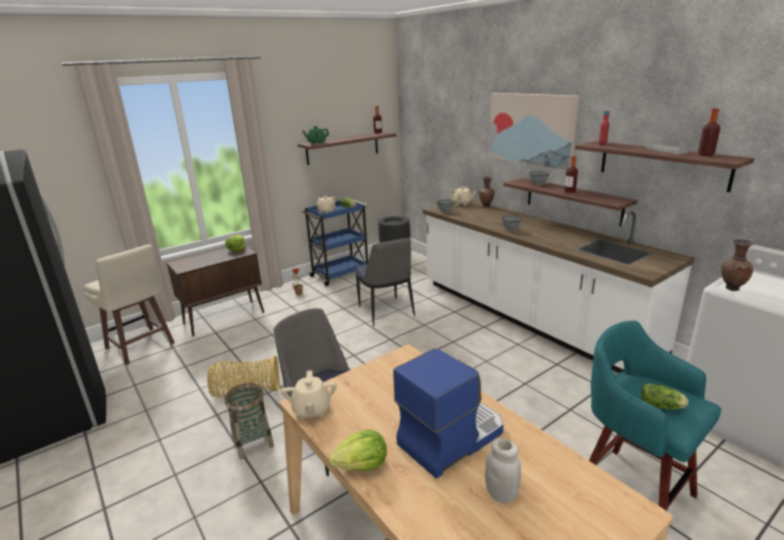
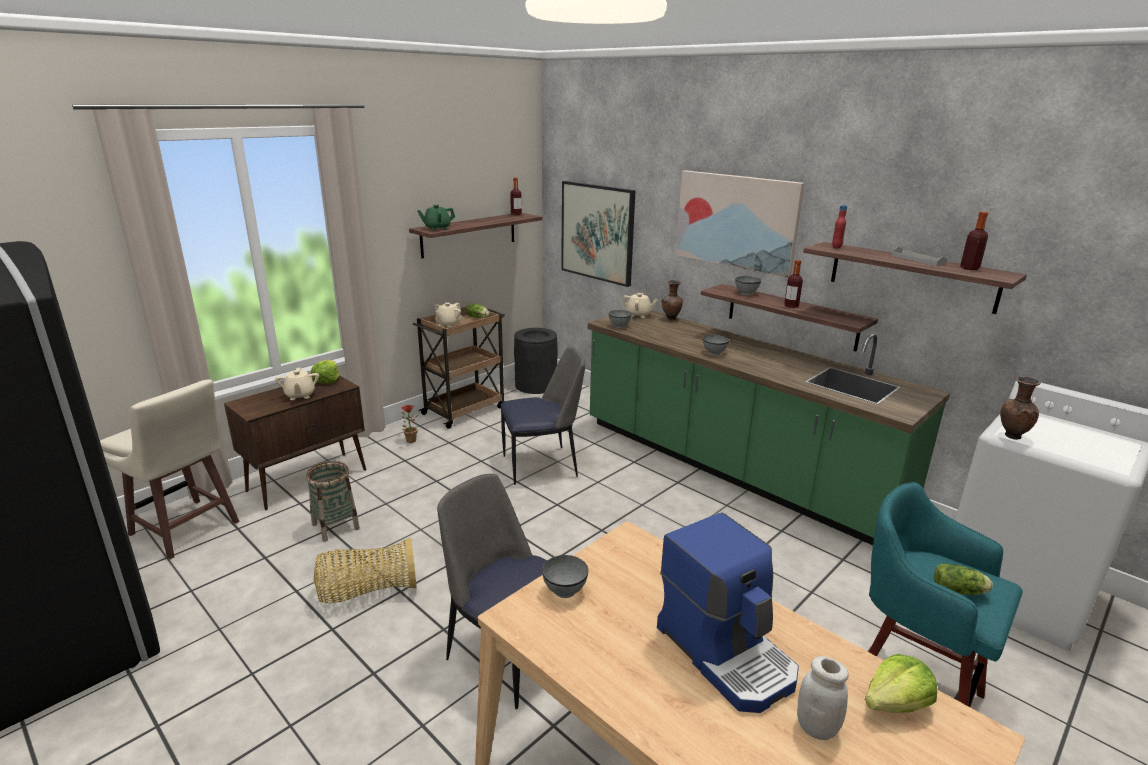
camera: 10 degrees left, 0 degrees up
basket [224,383,274,459] -> basket moved to [306,461,360,542]
beige teapot [281,370,337,419] -> beige teapot moved to [275,368,319,400]
blue cart [302,200,368,286] -> brown cart [413,306,505,429]
lettuce [328,429,387,471] -> lettuce moved to [865,654,937,713]
chair [355,238,415,326] -> chair turned 75 degrees counterclockwise [501,347,585,485]
coffee machine [393,349,503,479] -> coffee machine turned 105 degrees clockwise [657,513,799,713]
white counter [423,200,695,373] -> green counter [588,310,950,545]
none -> grey bowl [542,555,589,598]
none -> picture [561,181,636,287]

